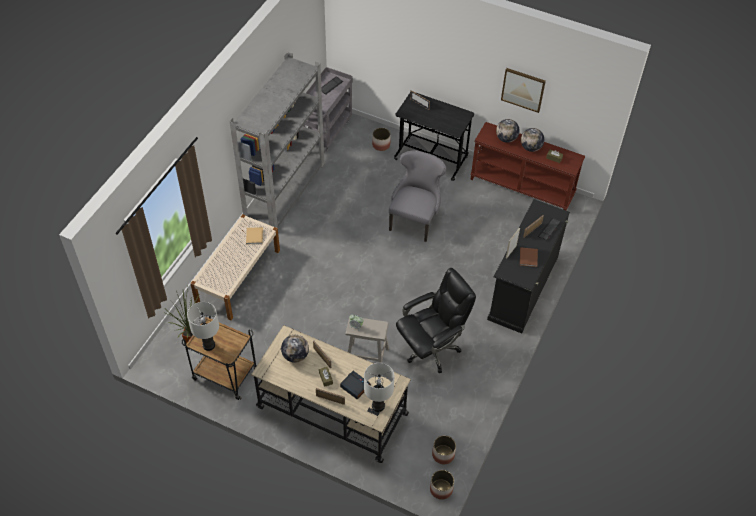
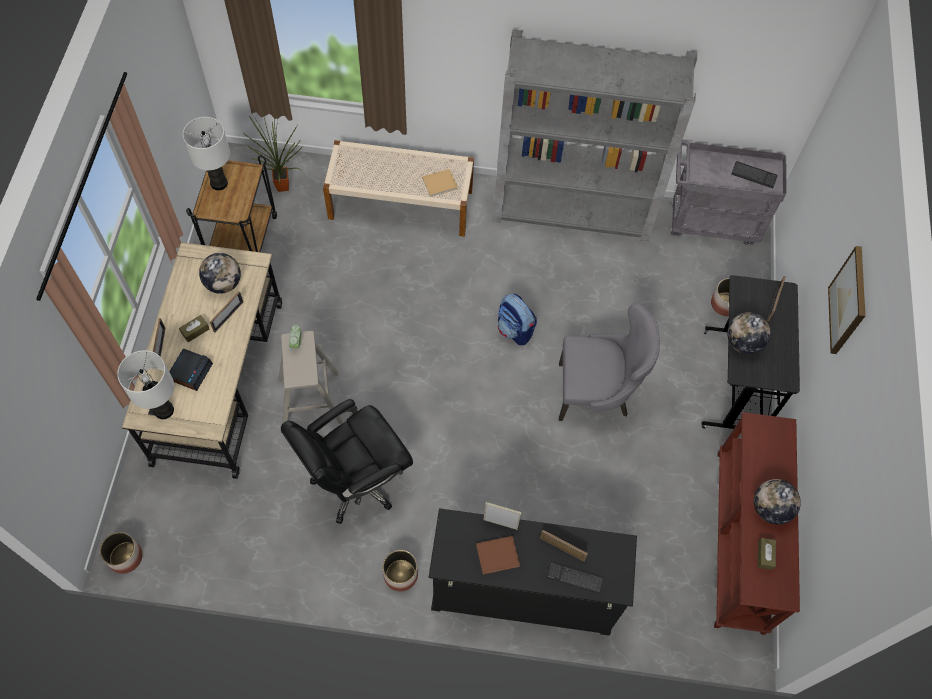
camera: 70 degrees right, 10 degrees up
black office chair [396,268,476,373] -> black office chair turned 105 degrees clockwise [281,399,413,524]
planter [432,435,456,464] -> planter moved to [383,550,418,591]
globe [496,119,520,143] -> globe moved to [727,312,771,354]
picture [501,68,546,113] -> picture moved to [828,246,866,354]
none -> backpack [498,293,537,345]

